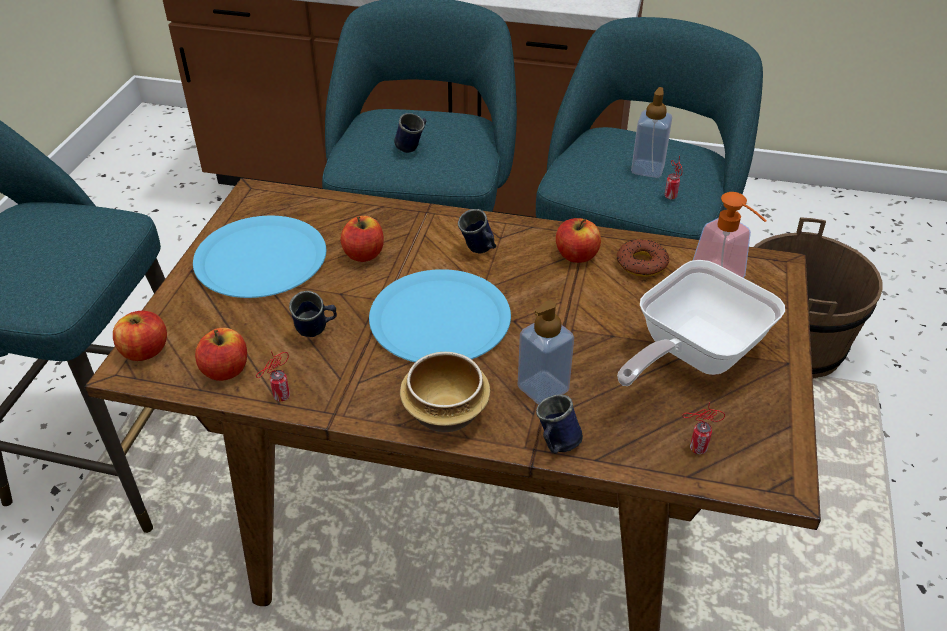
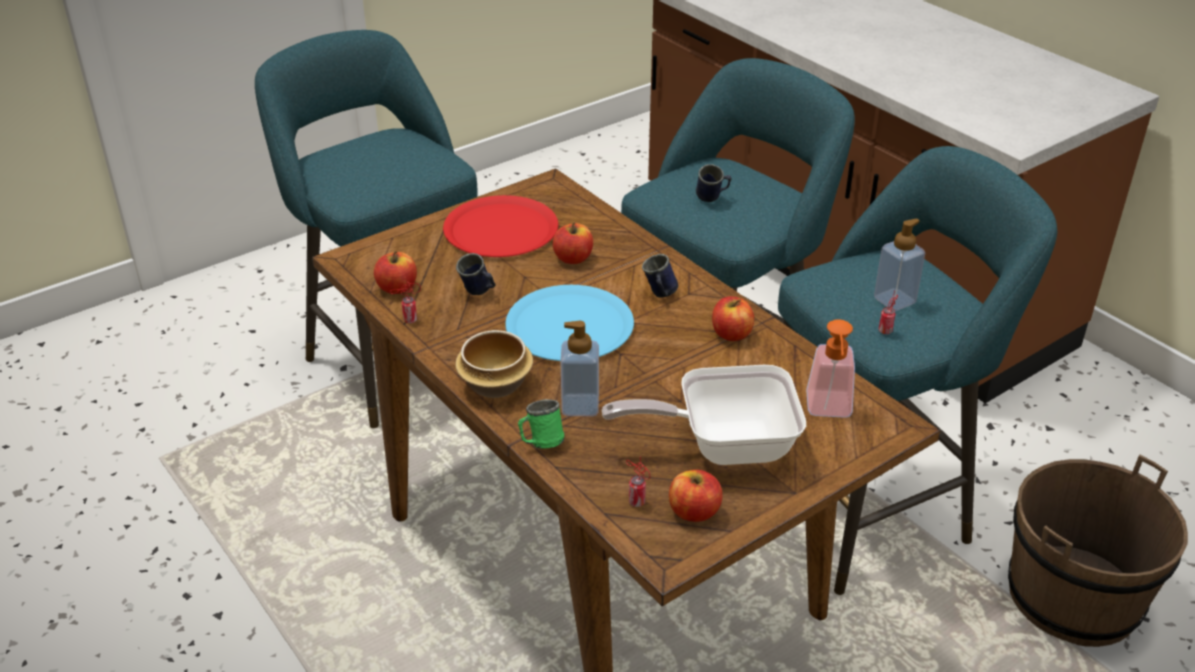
camera: 40 degrees right, 5 degrees down
apple [113,311,167,361] -> apple moved to [669,470,722,522]
blue plate [193,216,326,298] -> red plate [443,195,559,257]
blue mug [536,395,583,453] -> green mug [518,399,564,449]
donut [617,239,669,277] -> none

